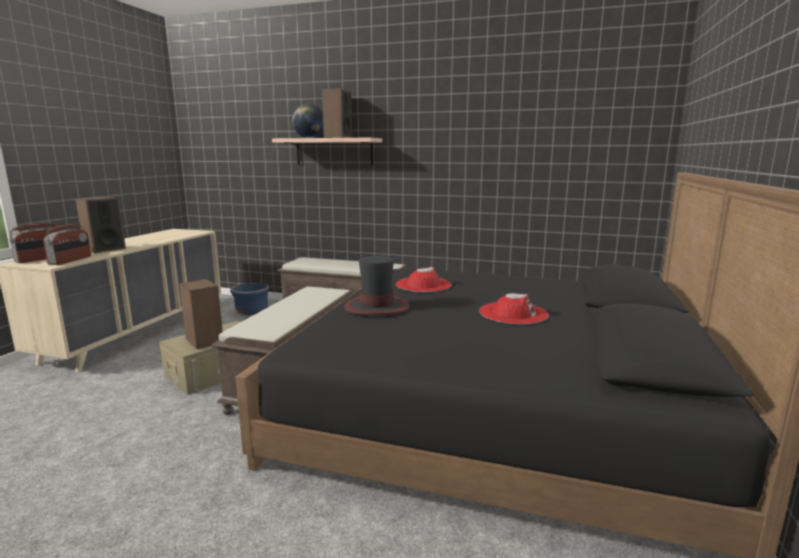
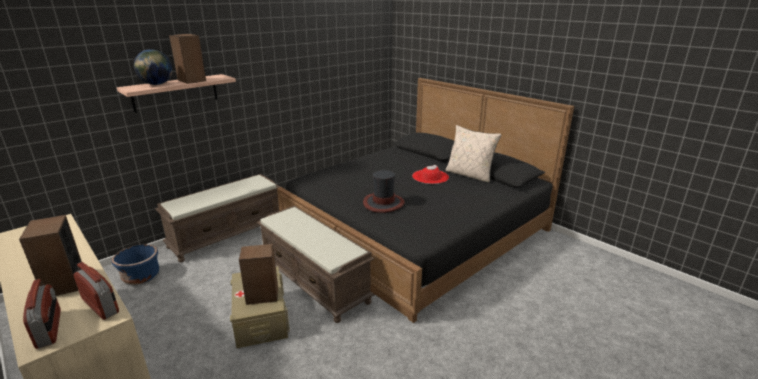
camera: 60 degrees left, 10 degrees up
red hat [396,267,452,292] -> none
none -> beige pillow [446,125,501,183]

